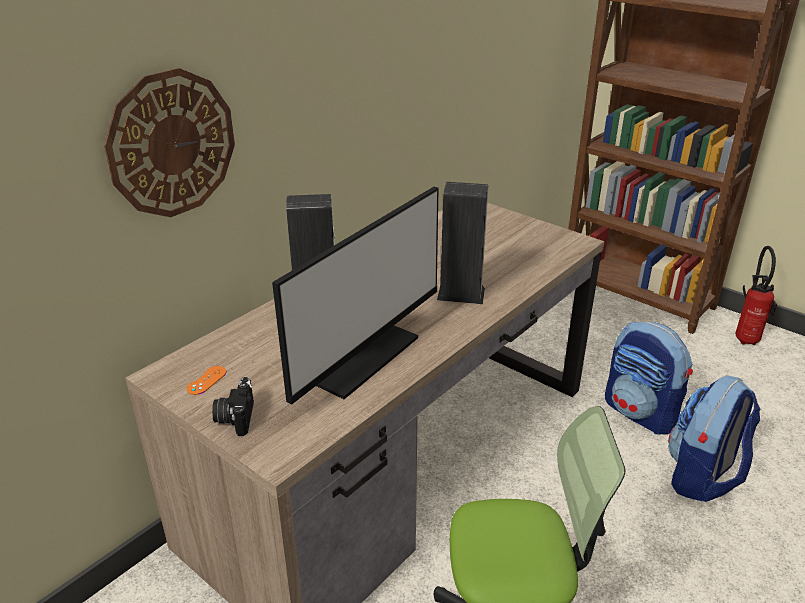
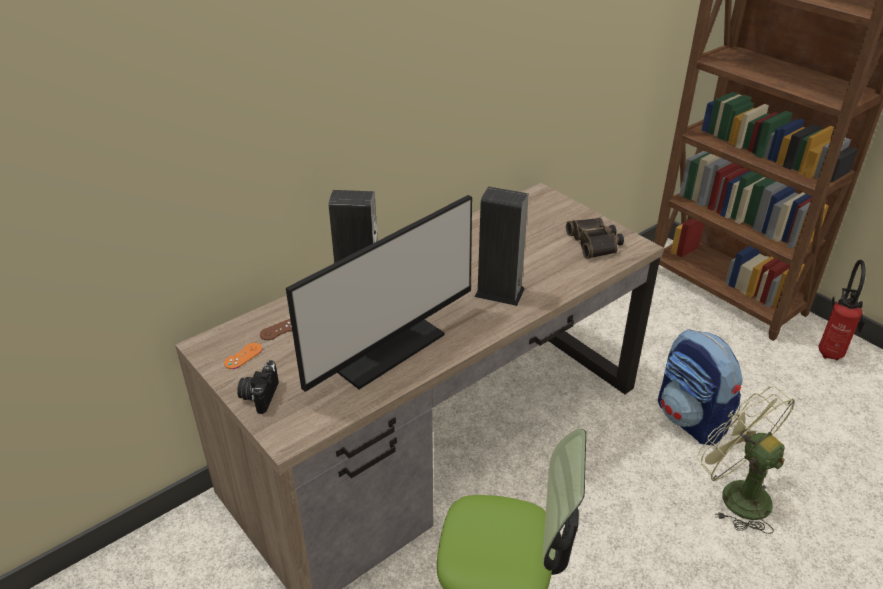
camera: 10 degrees right, 5 degrees up
wall clock [104,68,235,217] -> none
backpack [668,375,760,502] -> green fan [697,386,795,534]
none -> brown game controller [260,319,292,340]
none -> binoculars [566,218,624,259]

